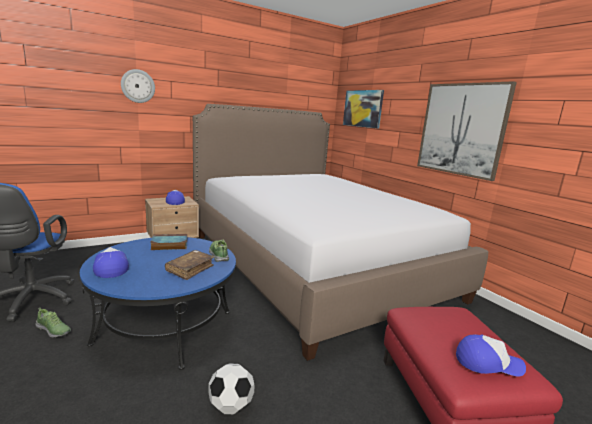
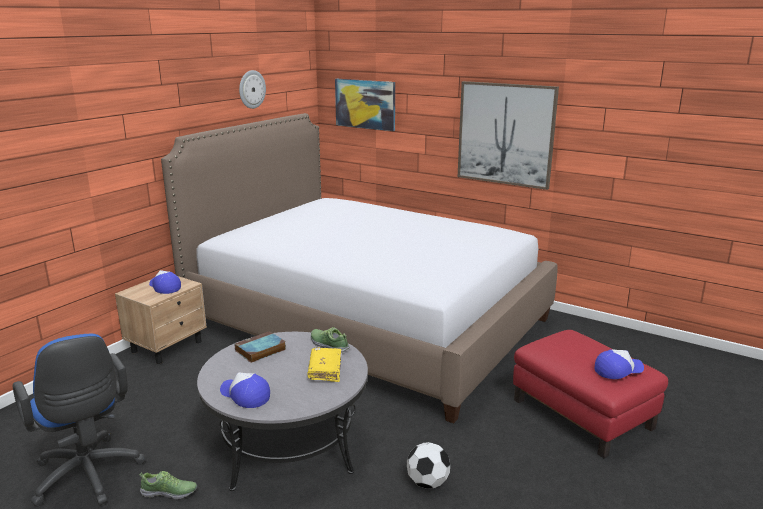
camera: 25 degrees left, 5 degrees up
blue coffee table [80,237,236,370] -> grey coffee table [197,332,368,491]
wall clock [121,69,155,103] -> wall clock moved to [239,70,266,109]
brown book [165,250,214,280] -> yellow book [307,348,341,382]

